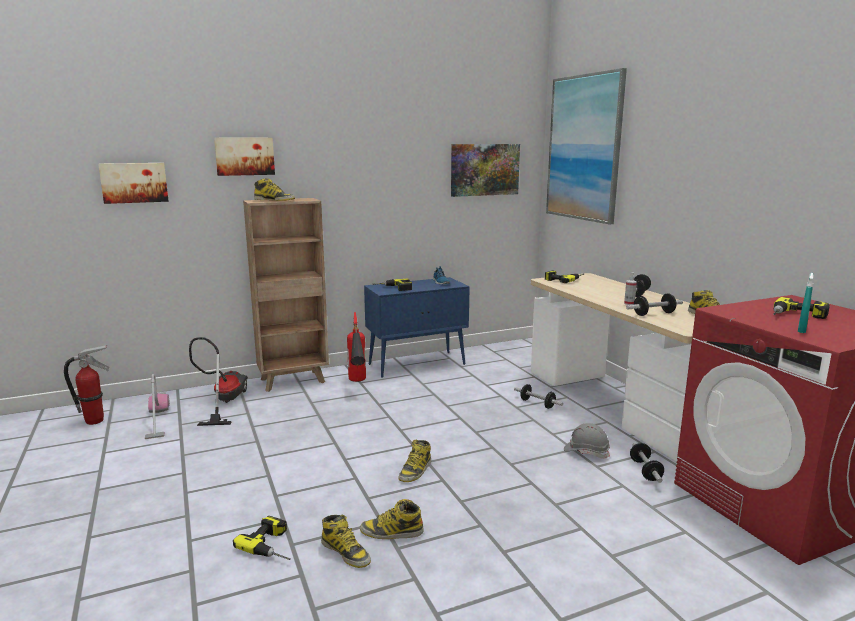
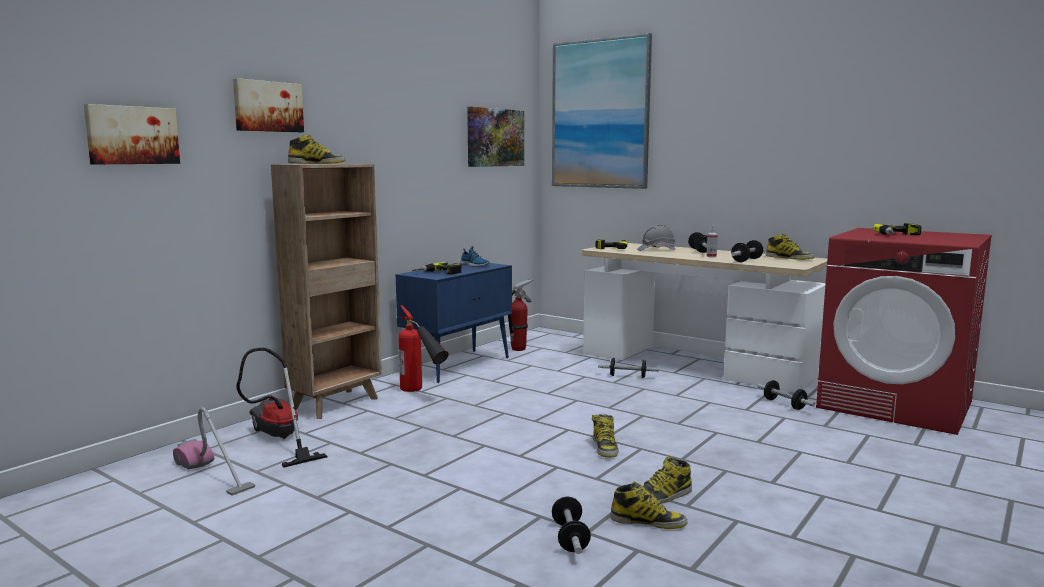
camera: 30 degrees left, 5 degrees down
fire extinguisher [64,345,109,425] -> fire extinguisher moved to [508,279,532,351]
power drill [233,516,291,560] -> dumbbell [552,497,591,554]
grey hard hat [564,423,610,459] -> grey hard hat moved to [637,224,676,251]
turquoise spray bottle [798,273,814,333] -> none

